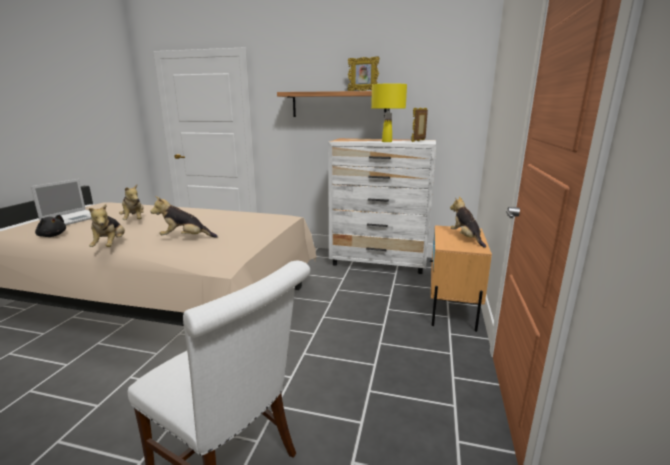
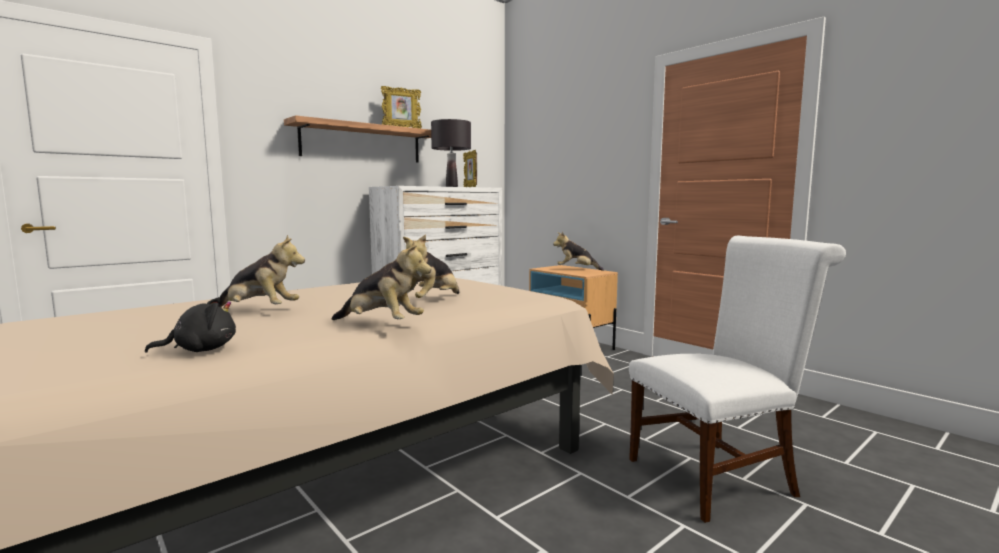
camera: 55 degrees left, 10 degrees down
laptop [31,179,91,225] -> none
yellow table lamp [371,83,407,142] -> black table lamp [431,119,471,187]

